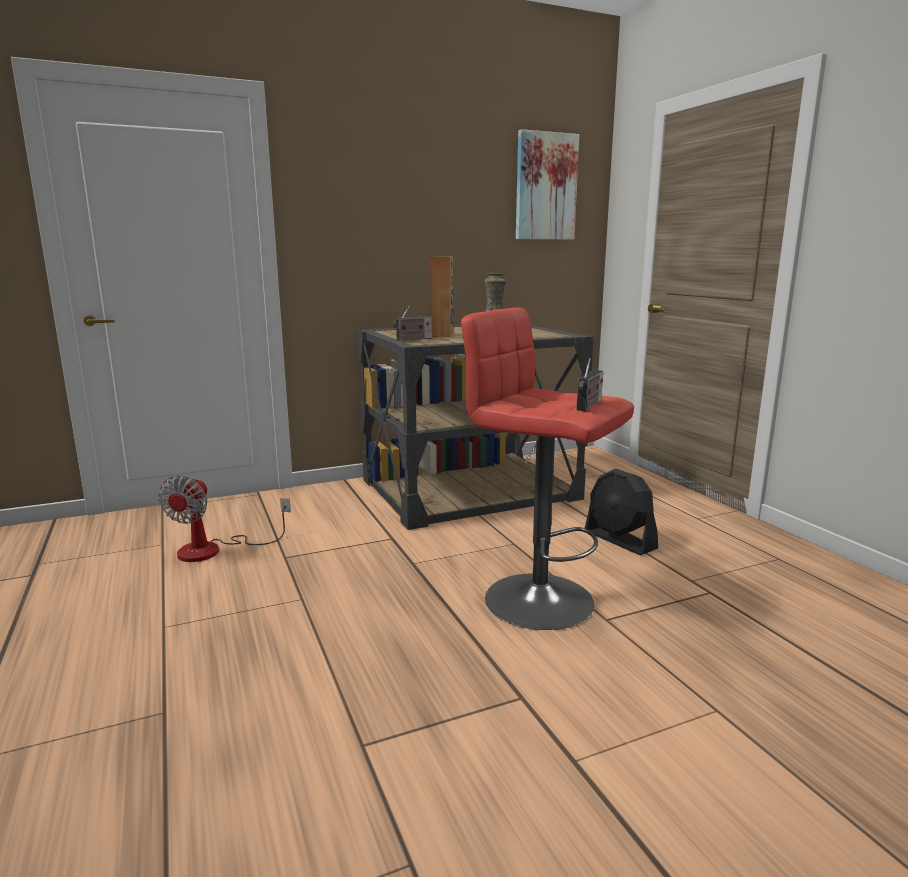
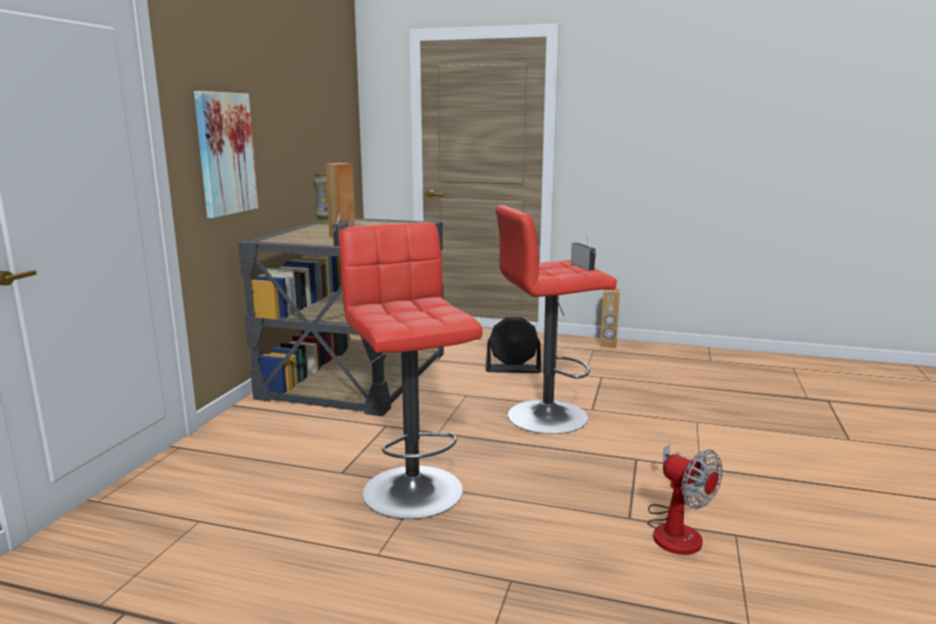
camera: 50 degrees left, 0 degrees up
fan [158,475,291,562] -> fan moved to [647,445,723,555]
picture [516,129,579,240] -> picture moved to [194,91,258,218]
none -> red stool [339,222,482,519]
none -> brown speaker [600,289,620,348]

